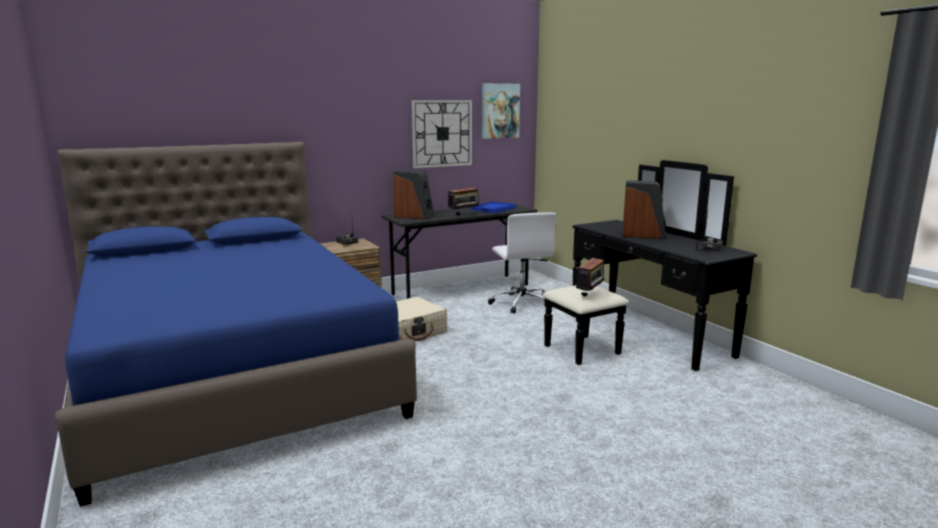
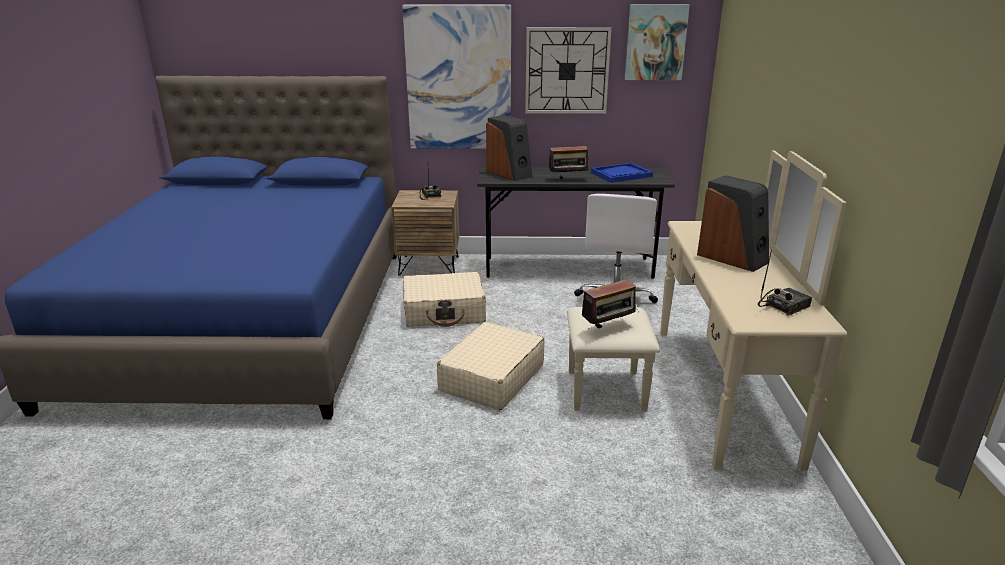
camera: 30 degrees right, 10 degrees up
black dresser [542,160,757,371] -> beige dresser [567,150,847,471]
none -> picture [402,5,511,149]
none -> beige suitcase [437,322,545,410]

